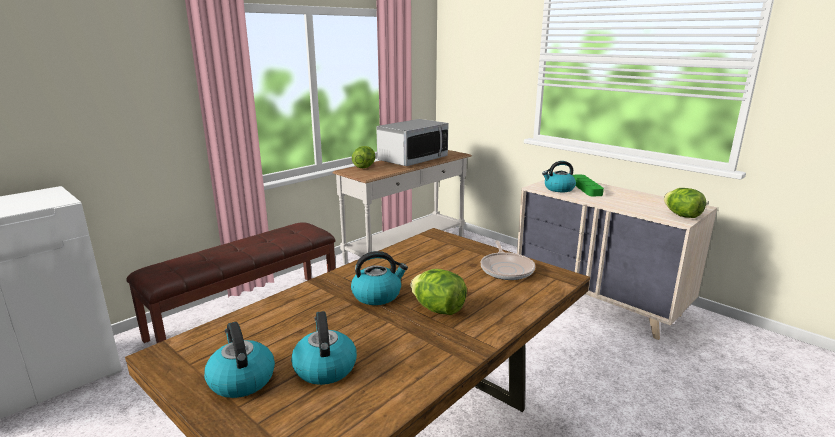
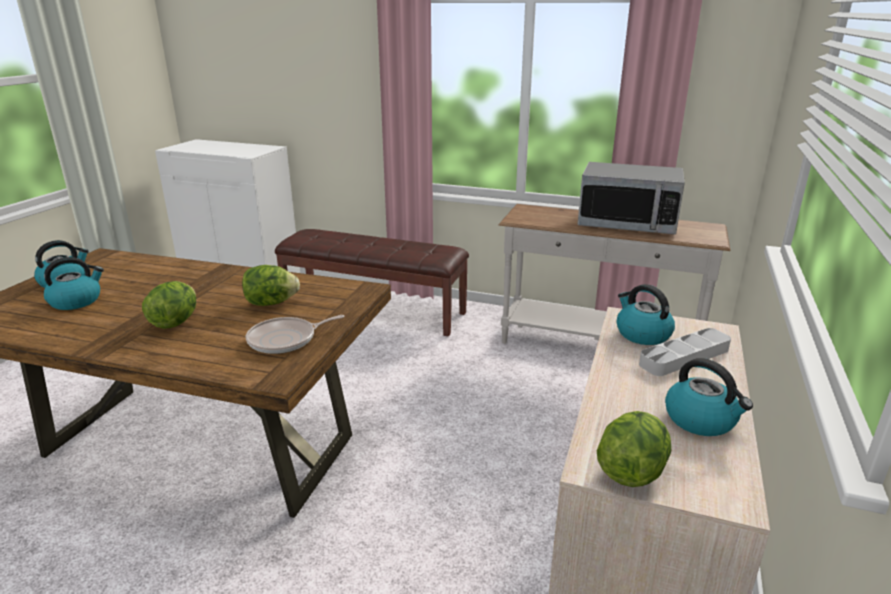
camera: 65 degrees right, 5 degrees up
kettle [351,251,408,305] -> kettle moved to [665,358,753,436]
lettuce [352,146,376,168] -> lettuce moved to [242,265,300,306]
green tray [572,175,604,196] -> grey tray [639,328,731,376]

